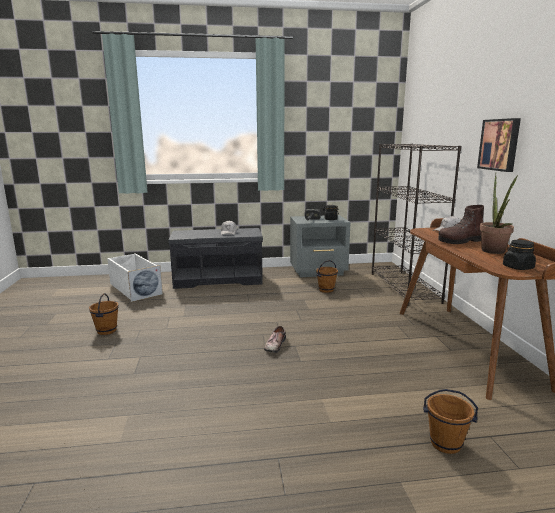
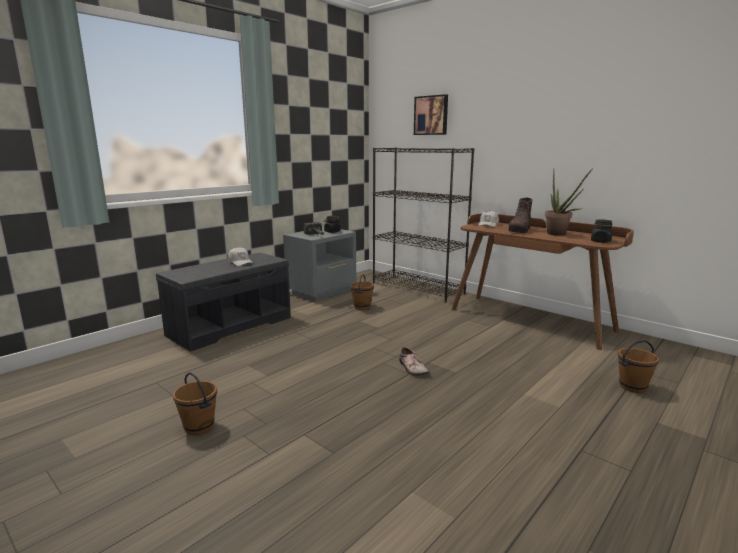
camera: 40 degrees left, 0 degrees up
white storage box [107,253,163,302] -> none
picture [477,118,521,172] -> picture moved to [414,94,448,135]

